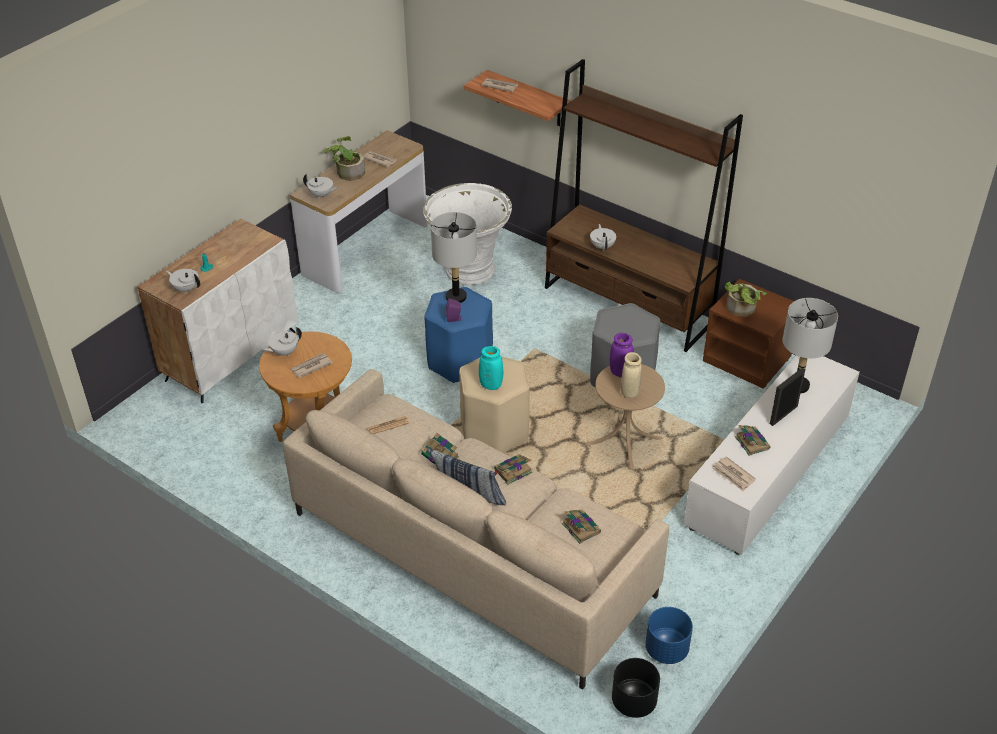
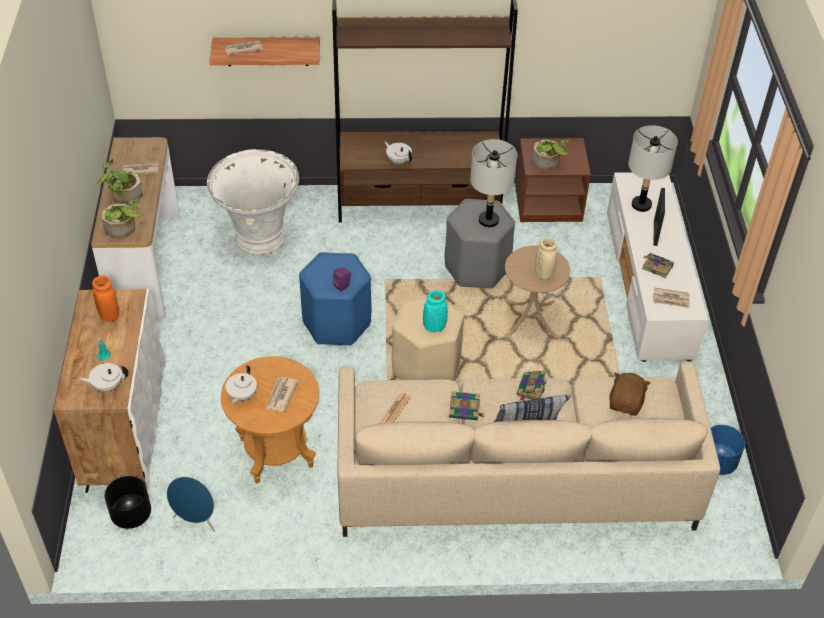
camera: 40 degrees left, 5 degrees up
white teapot [303,174,339,199] -> potted plant [102,198,142,239]
grey table lamp [431,212,477,303] -> grey table lamp moved to [470,139,517,227]
book [562,509,601,544] -> brown plush toy [609,373,651,415]
purple vase [610,333,634,378] -> none
black planter [612,658,660,718] -> black planter moved to [105,476,151,529]
none -> orange vase [92,276,119,322]
none -> blue speaker [167,477,215,532]

